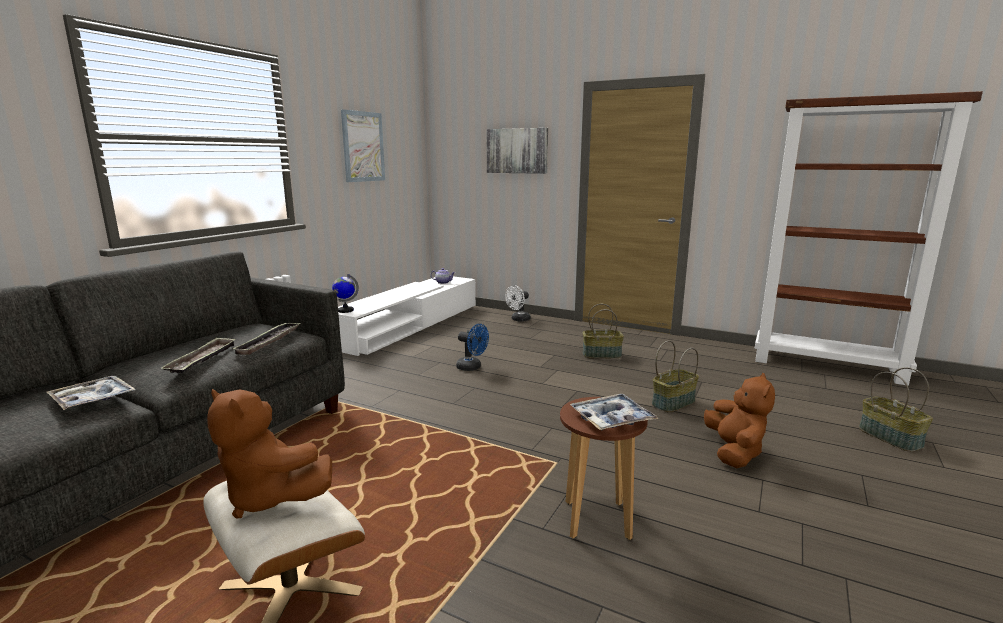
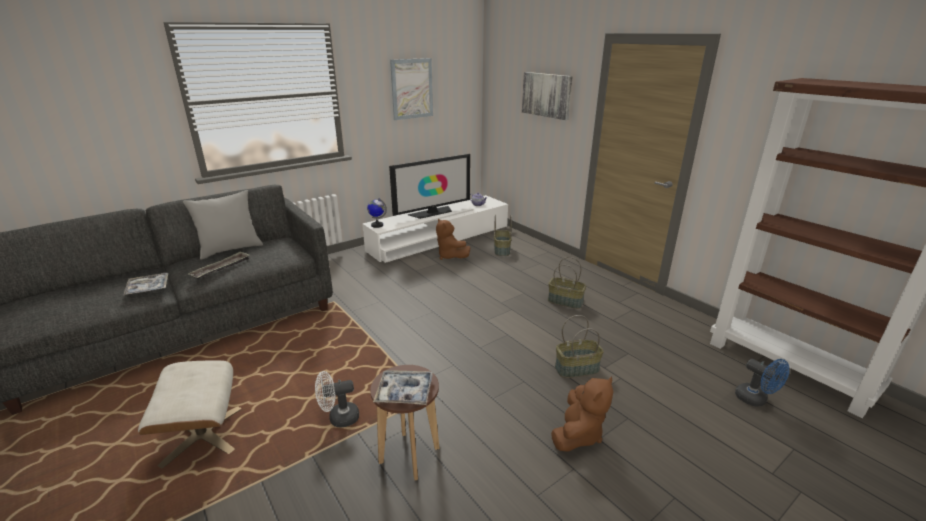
camera: 25 degrees right, 10 degrees up
brown plush toy [207,389,332,519] -> brown plush toy moved to [436,219,470,260]
tray [233,323,301,355] -> none
blue fan [456,324,489,371] -> blue fan moved to [735,359,789,406]
white fan [505,285,531,322] -> white fan moved to [315,371,359,427]
basket [859,367,933,452] -> basket moved to [494,215,512,256]
none -> grey pillow [183,190,263,260]
none -> television [389,154,470,219]

